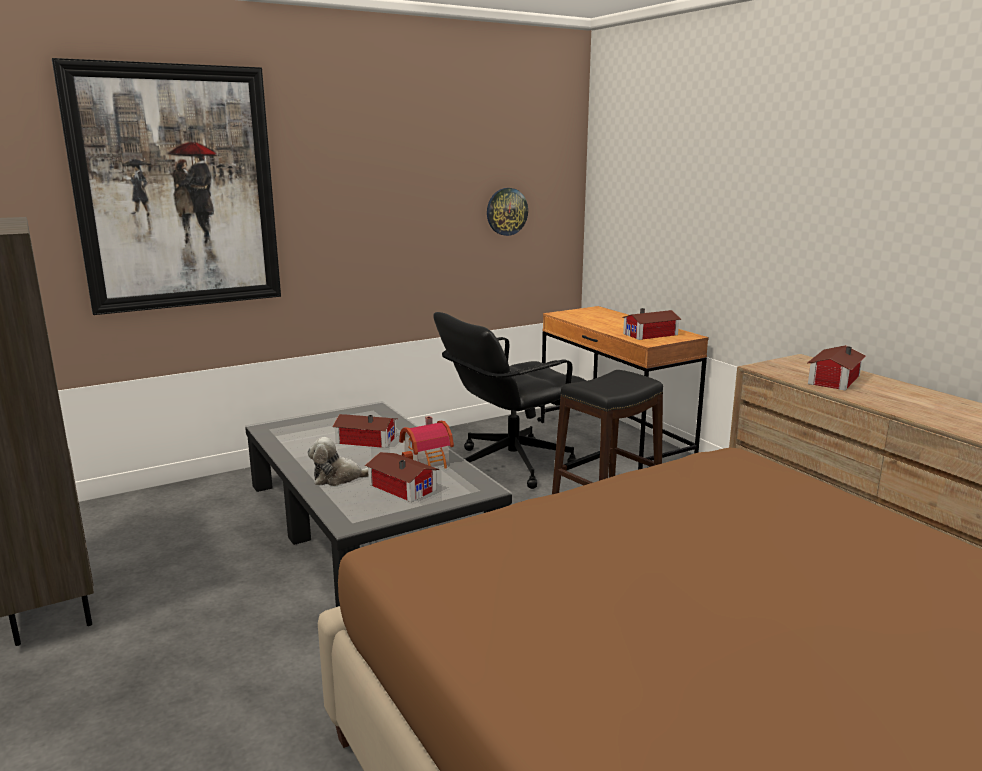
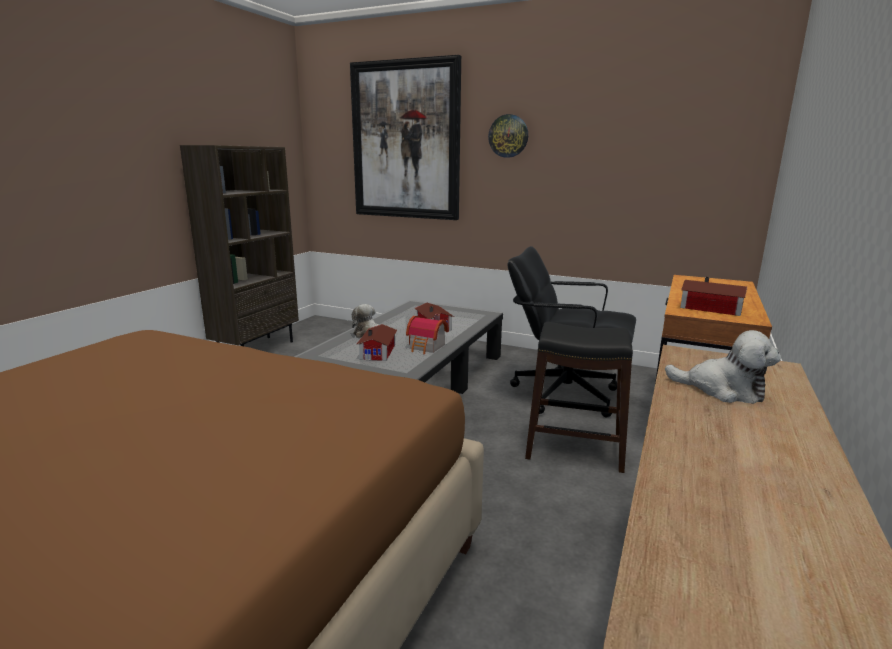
camera: 55 degrees right, 0 degrees up
wall clock [487,188,528,236] -> wall clock moved to [488,114,528,158]
toy house [807,345,866,391] -> plush toy [665,330,781,404]

